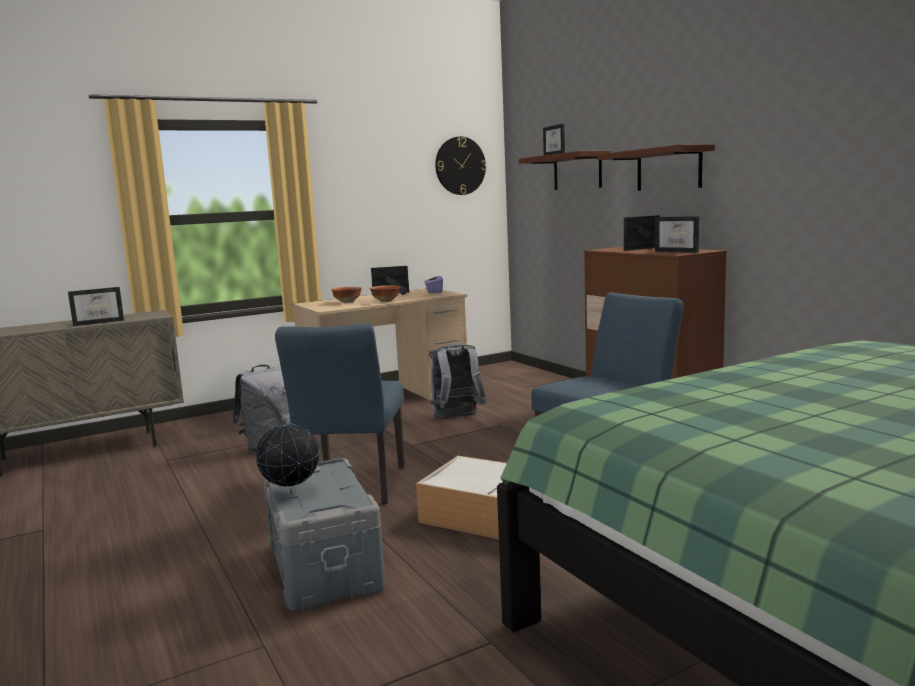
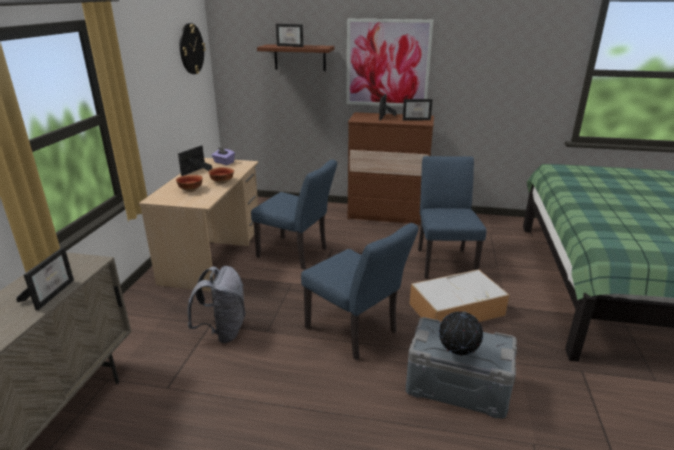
camera: 50 degrees left, 15 degrees up
grey backpack [429,343,486,418] -> blue chair [251,159,337,269]
brown shelf [597,144,715,191] -> picture [346,19,434,106]

